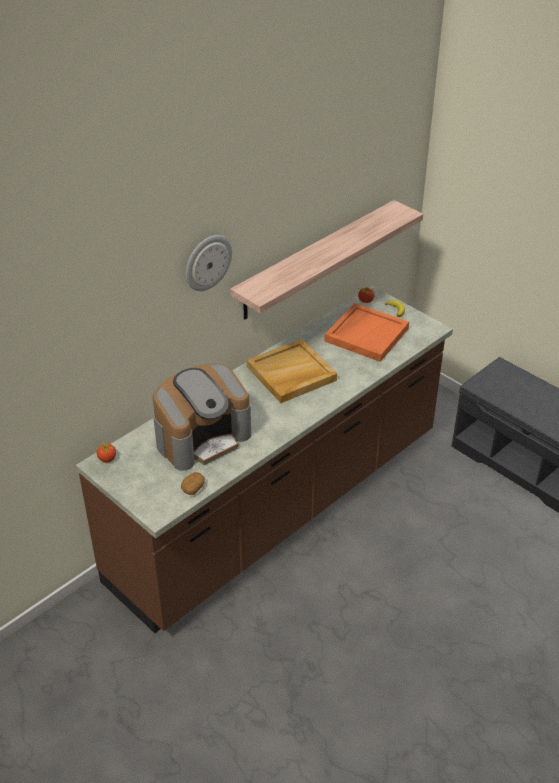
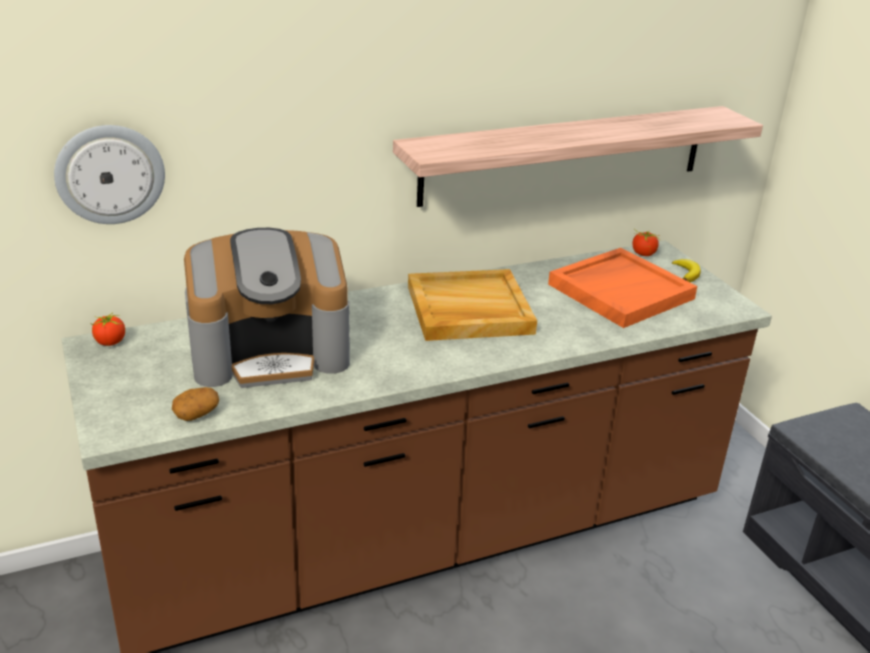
camera: 20 degrees right, 10 degrees down
wall clock [186,235,232,291] -> wall clock moved to [54,125,165,224]

